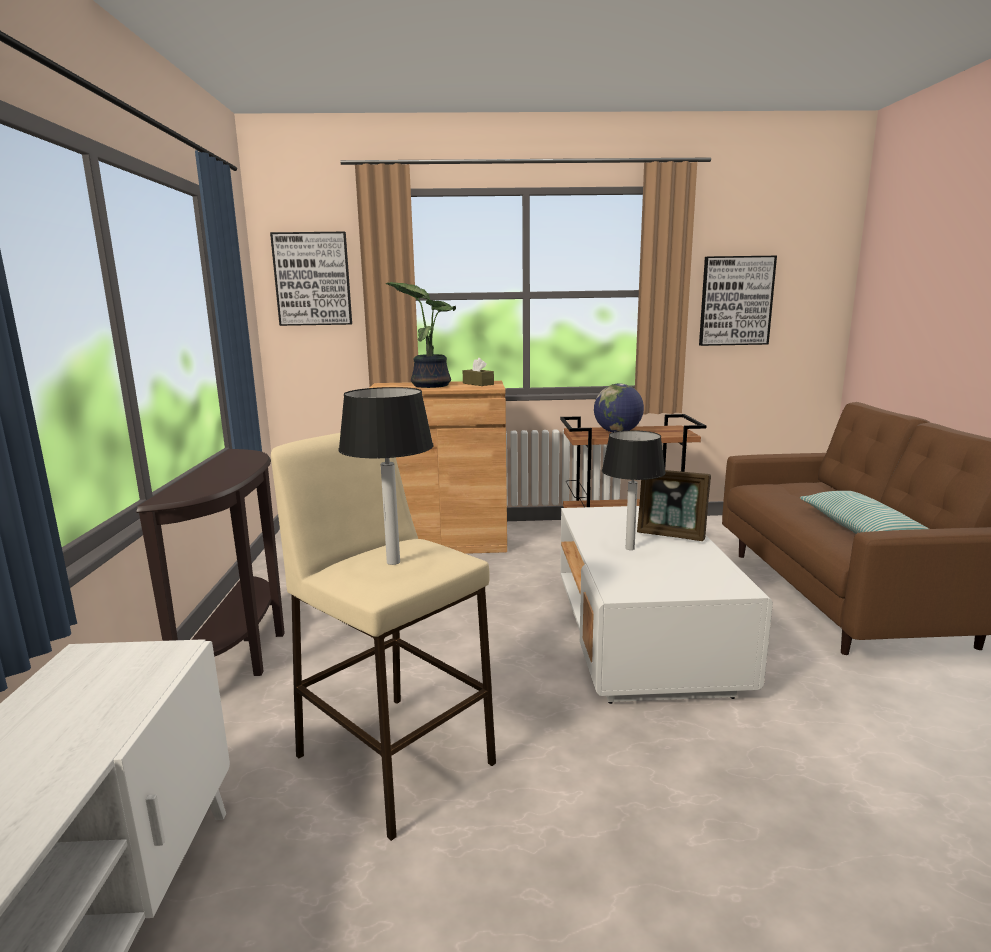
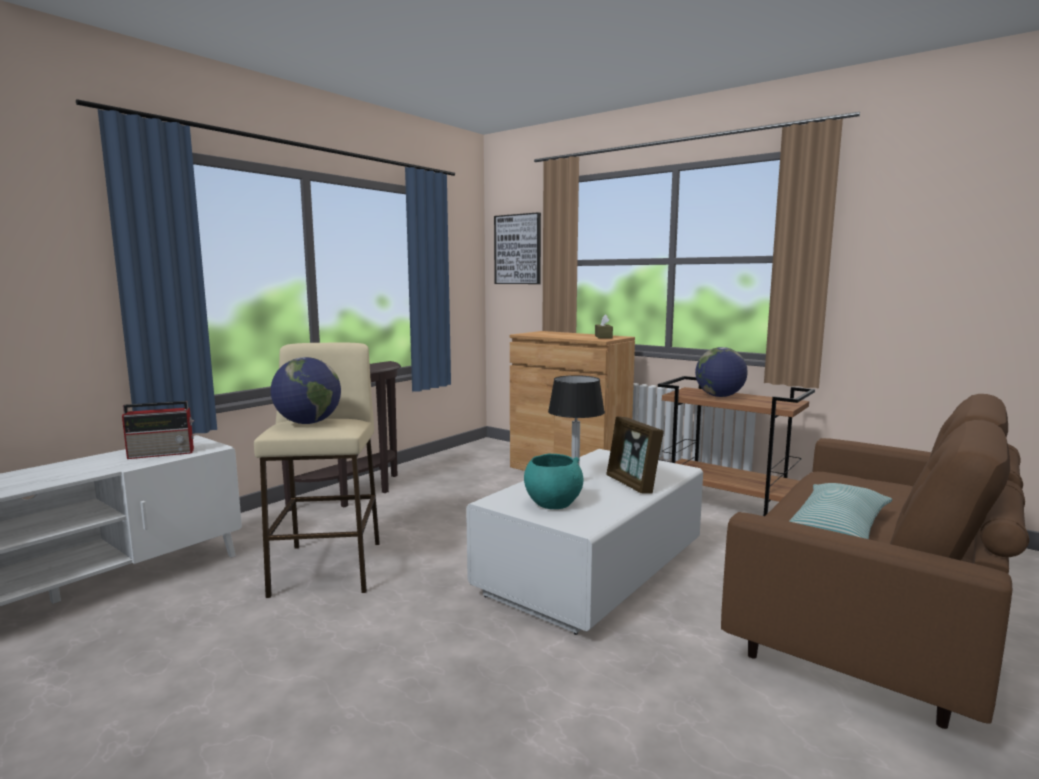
camera: 40 degrees right, 5 degrees down
table lamp [338,387,433,565] -> globe [271,357,341,424]
potted plant [385,282,456,388] -> none
picture [699,256,777,346] -> none
none -> radio [122,401,194,459]
none -> turquoise bowl [524,453,584,509]

